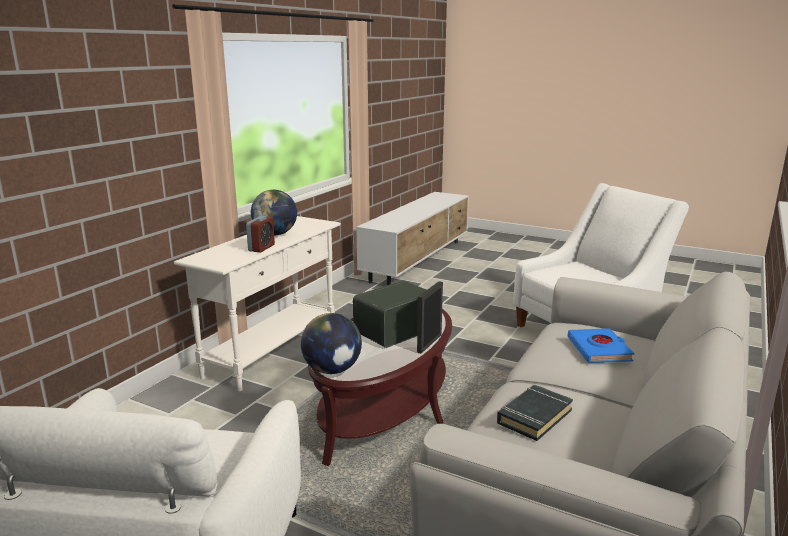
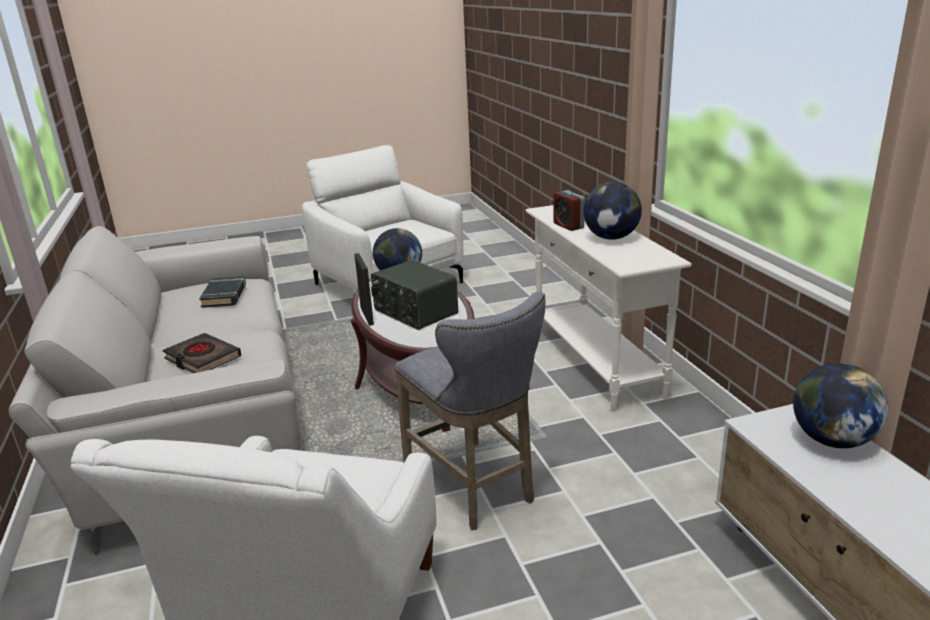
camera: 135 degrees right, 5 degrees up
radio [353,280,426,348] -> radio turned 135 degrees clockwise [371,260,458,330]
blue book [568,328,634,363] -> black book [162,333,241,373]
none -> grey stool [394,291,546,530]
none -> globe [793,363,888,448]

